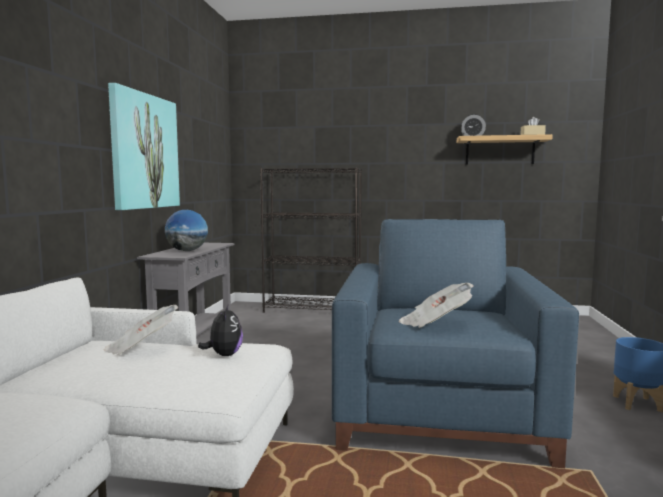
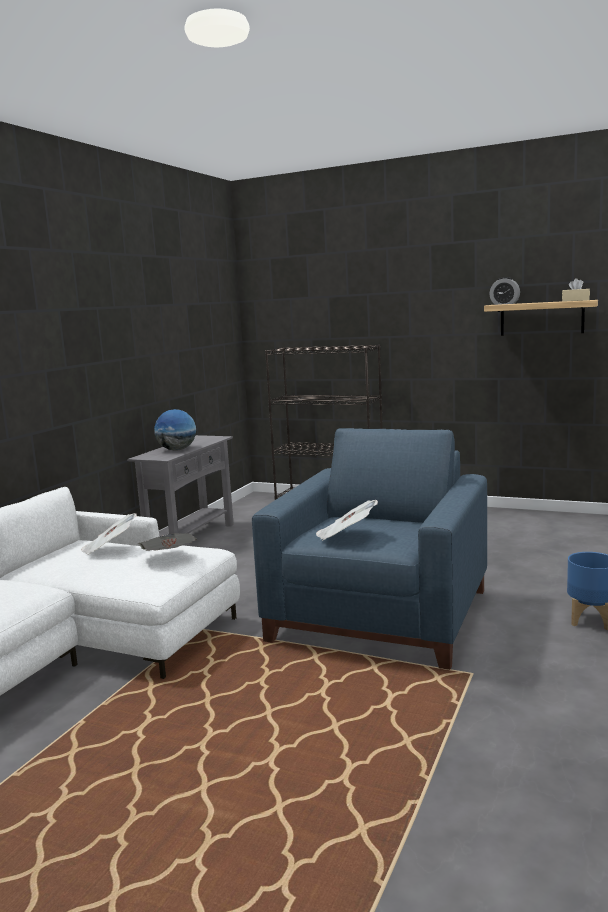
camera: 15 degrees right, 5 degrees up
picture [108,83,180,210] -> none
plush toy [198,305,243,356] -> newspaper [138,533,196,551]

